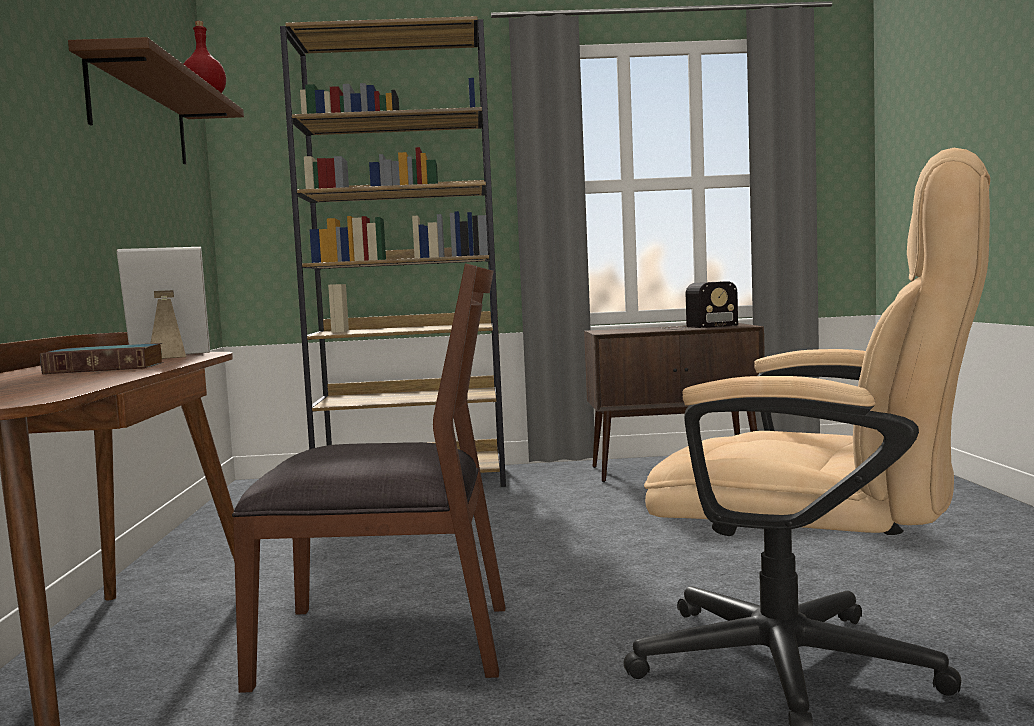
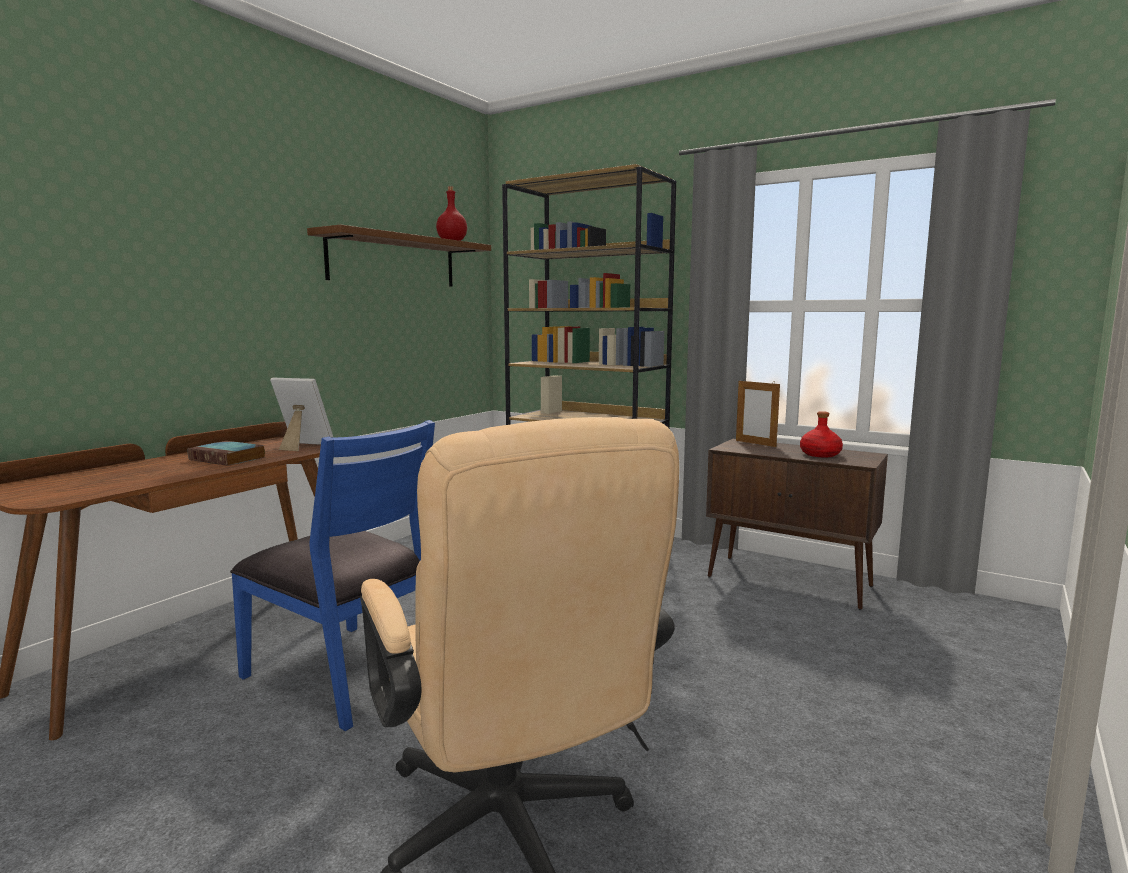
camera: 35 degrees right, 5 degrees up
brown chair [232,263,505,693] -> blue chair [230,420,435,731]
radio [661,281,738,329] -> red bottle [800,411,843,457]
none -> picture frame [736,381,780,447]

